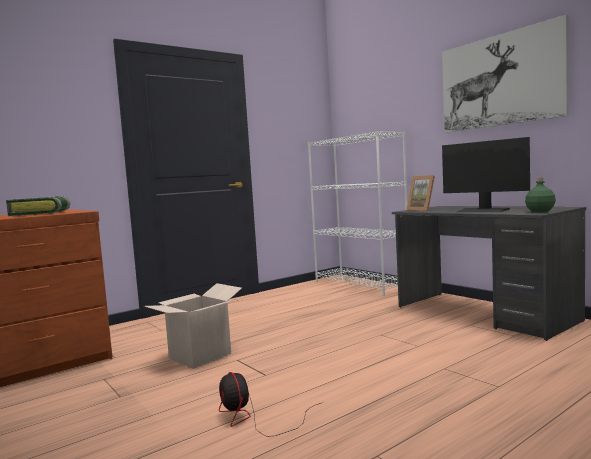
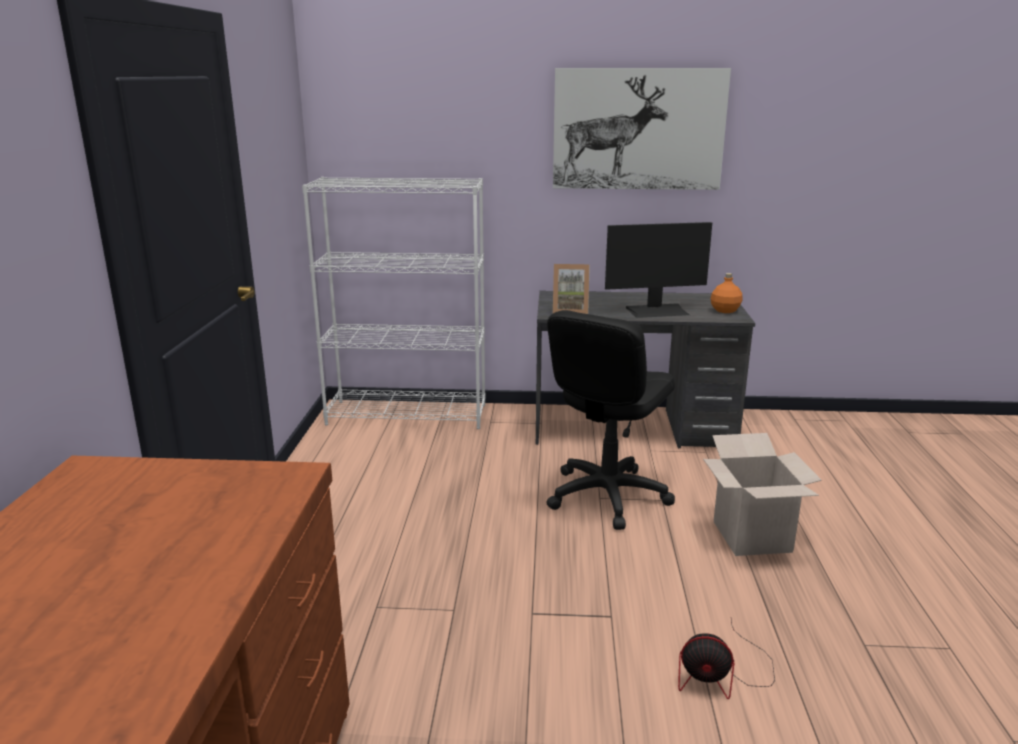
camera: 50 degrees left, 15 degrees up
book [6,196,70,216] -> none
cardboard box [144,283,242,369] -> cardboard box moved to [703,433,822,556]
green bottle [525,178,556,212] -> orange bottle [711,273,742,313]
none -> black office chair [546,310,675,530]

